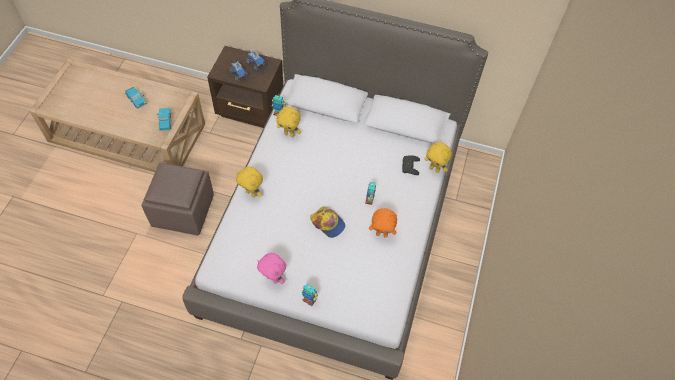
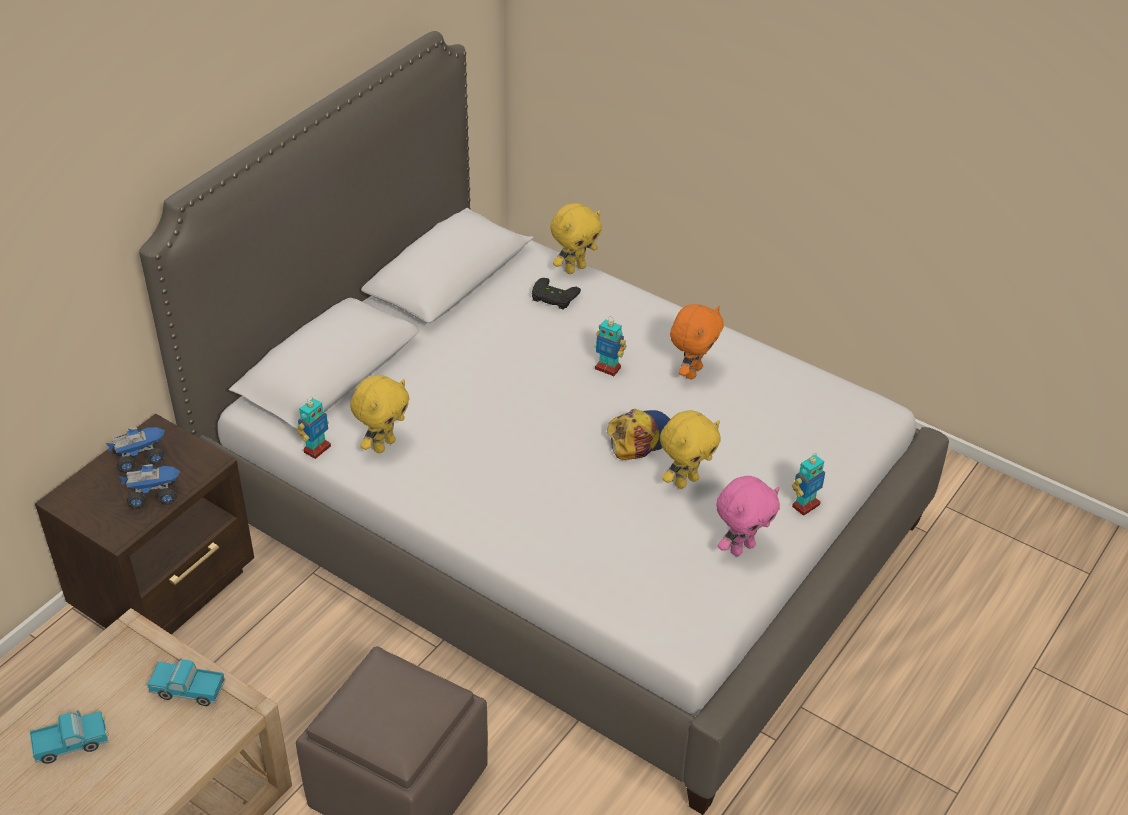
camera: 70 degrees left, 15 degrees down
yellow plush toy [236,166,263,197] -> yellow plush toy moved to [660,410,721,489]

